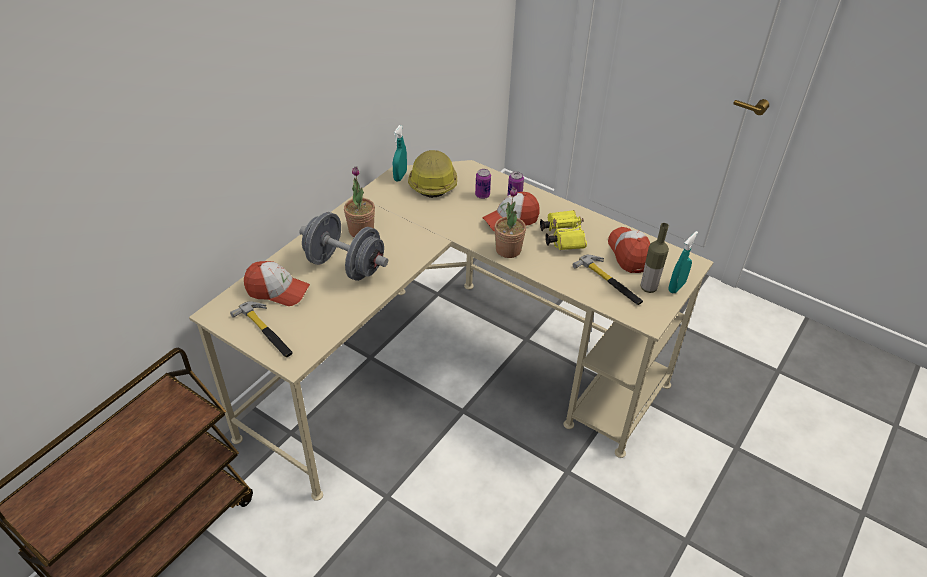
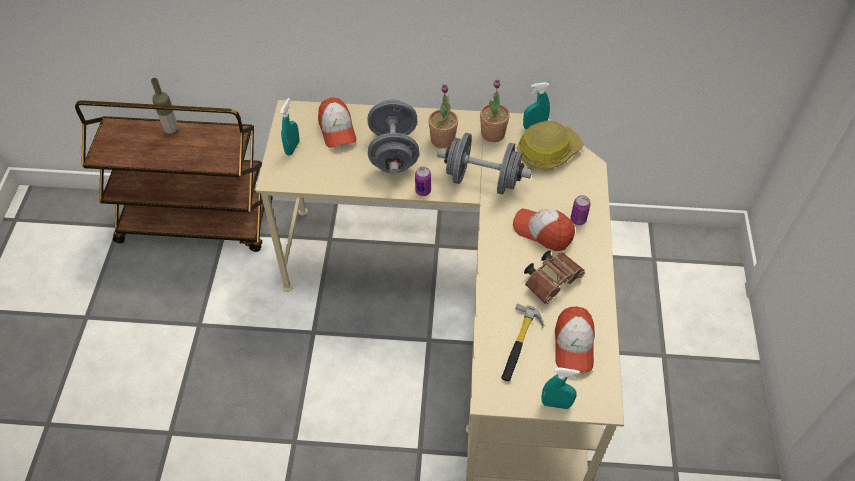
camera: 60 degrees right, 10 degrees up
hammer [230,301,292,357] -> turquoise spray bottle [280,98,299,155]
can [475,169,491,199] -> can moved to [415,167,431,196]
potted plant [494,187,526,258] -> potted plant moved to [480,80,510,142]
yellow binoculars [540,210,587,250] -> brown binoculars [524,250,585,304]
cap [608,227,650,273] -> cap turned 135 degrees clockwise [555,306,595,372]
bottle [641,223,669,293] -> bottle moved to [151,78,178,135]
none -> grey dumbbell [437,132,532,195]

